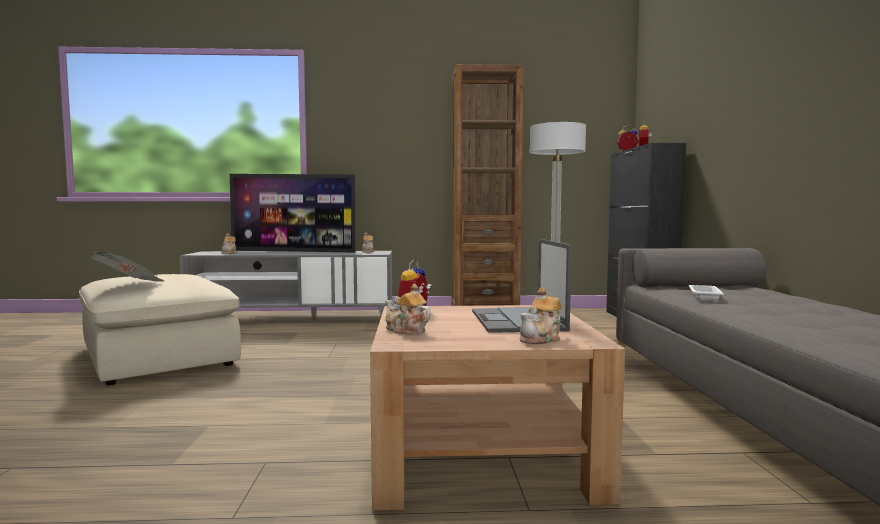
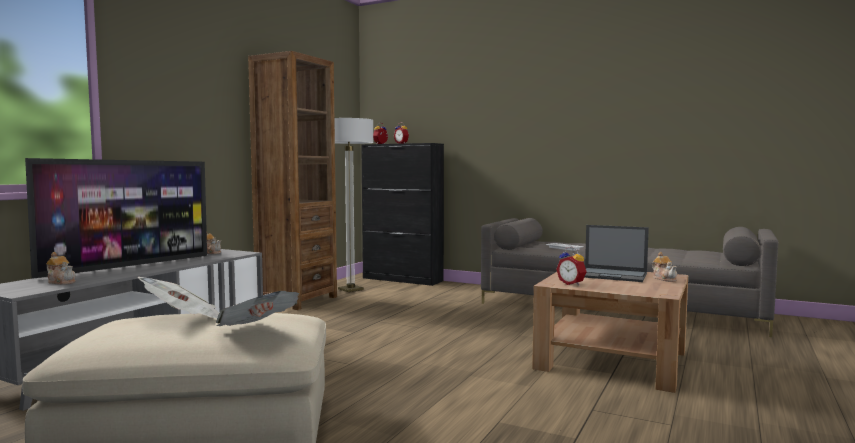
camera: 60 degrees left, 0 degrees up
teapot [385,284,431,334] -> none
none -> newspaper [138,277,218,319]

